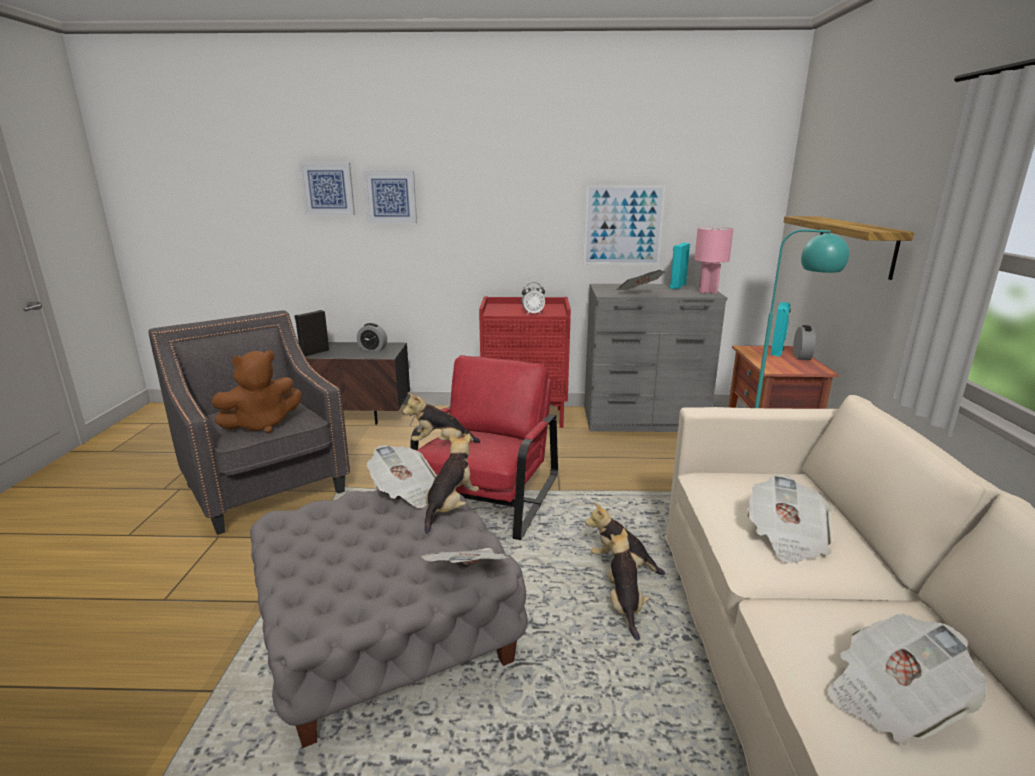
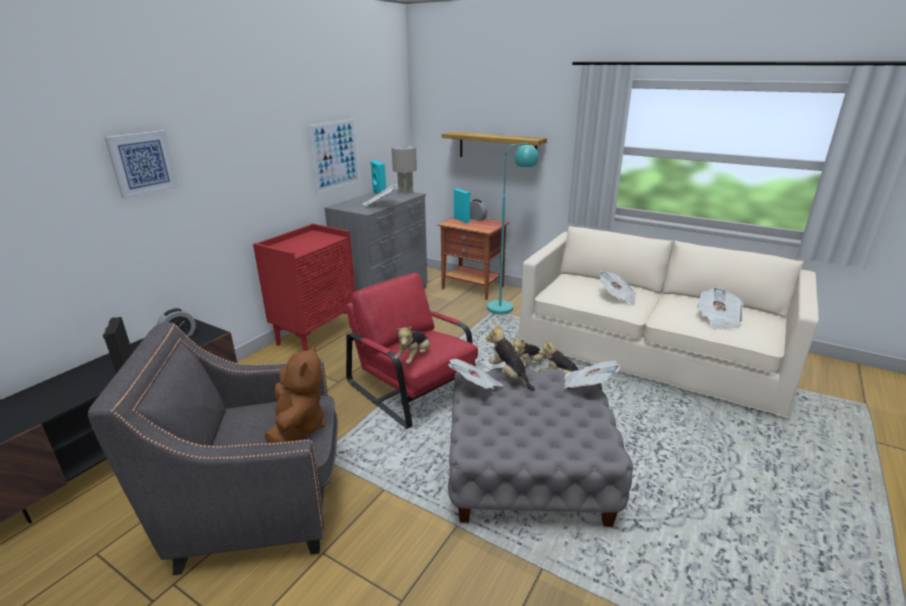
camera: 60 degrees left, 5 degrees up
picture [299,163,355,215] -> none
alarm clock [521,282,545,315] -> none
pink table lamp [694,227,733,294] -> grey table lamp [392,145,417,195]

